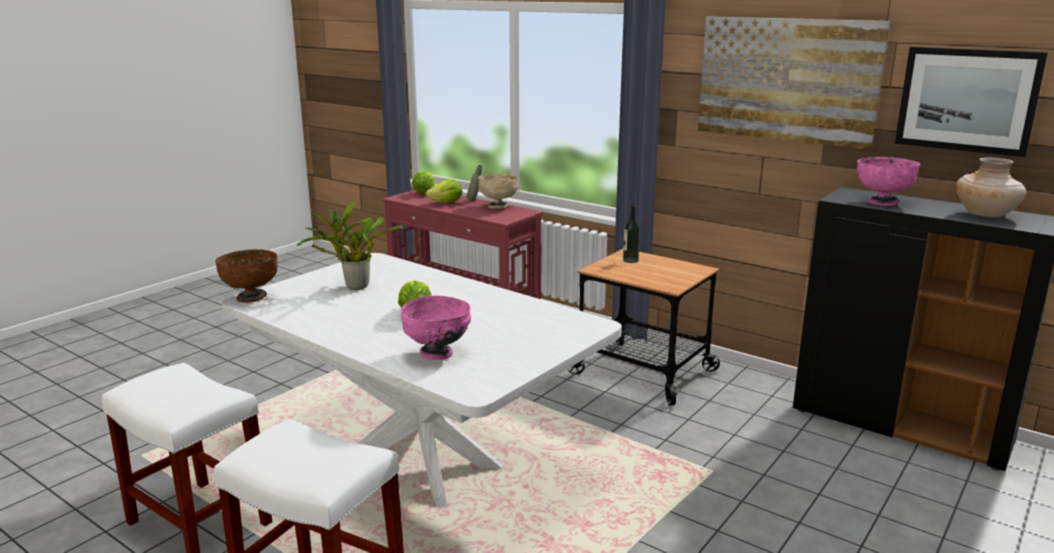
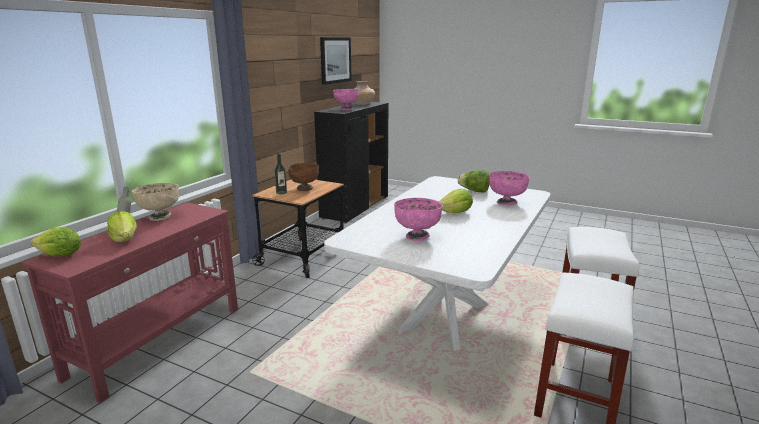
camera: 100 degrees left, 0 degrees up
brown bowl [215,249,278,303] -> brown bowl moved to [288,163,319,191]
potted plant [297,201,403,290] -> pink bowl [394,198,443,241]
picture [698,16,890,150] -> none
none -> lettuce [458,170,490,193]

